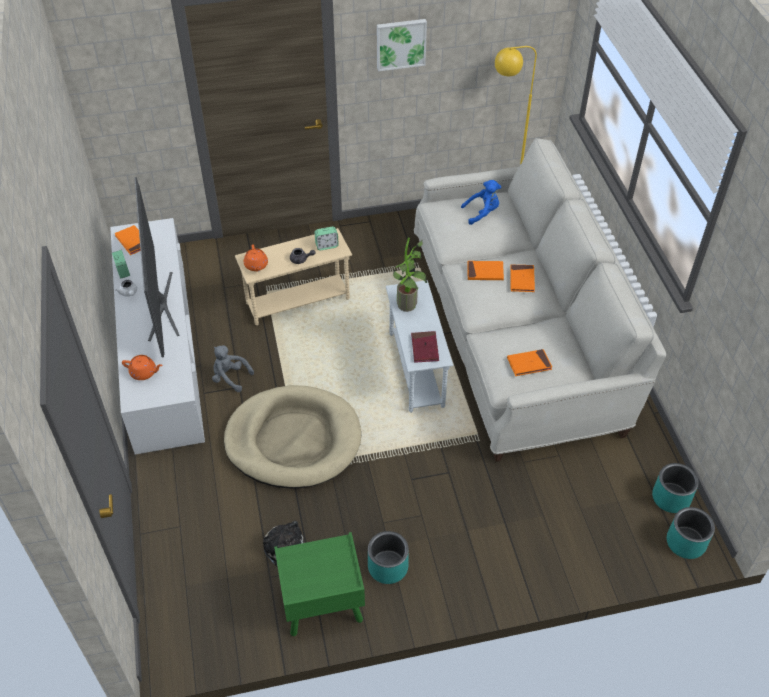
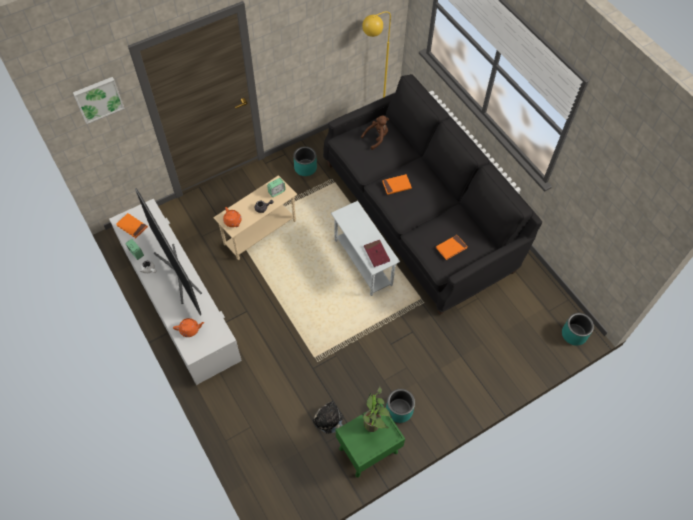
camera: 20 degrees left, 10 degrees up
grey plush toy [212,346,254,392] -> none
beige dog bed [224,385,361,488] -> none
picture [377,19,427,71] -> picture moved to [73,77,125,124]
potted plant [393,238,427,312] -> potted plant moved to [362,387,392,432]
white sofa [414,138,666,462] -> black sofa [323,74,542,315]
blue plush toy [461,180,501,225] -> brown plush toy [361,116,389,150]
orange book [510,264,535,292] -> none
turquoise planter [652,463,699,513] -> turquoise planter moved to [293,146,317,176]

